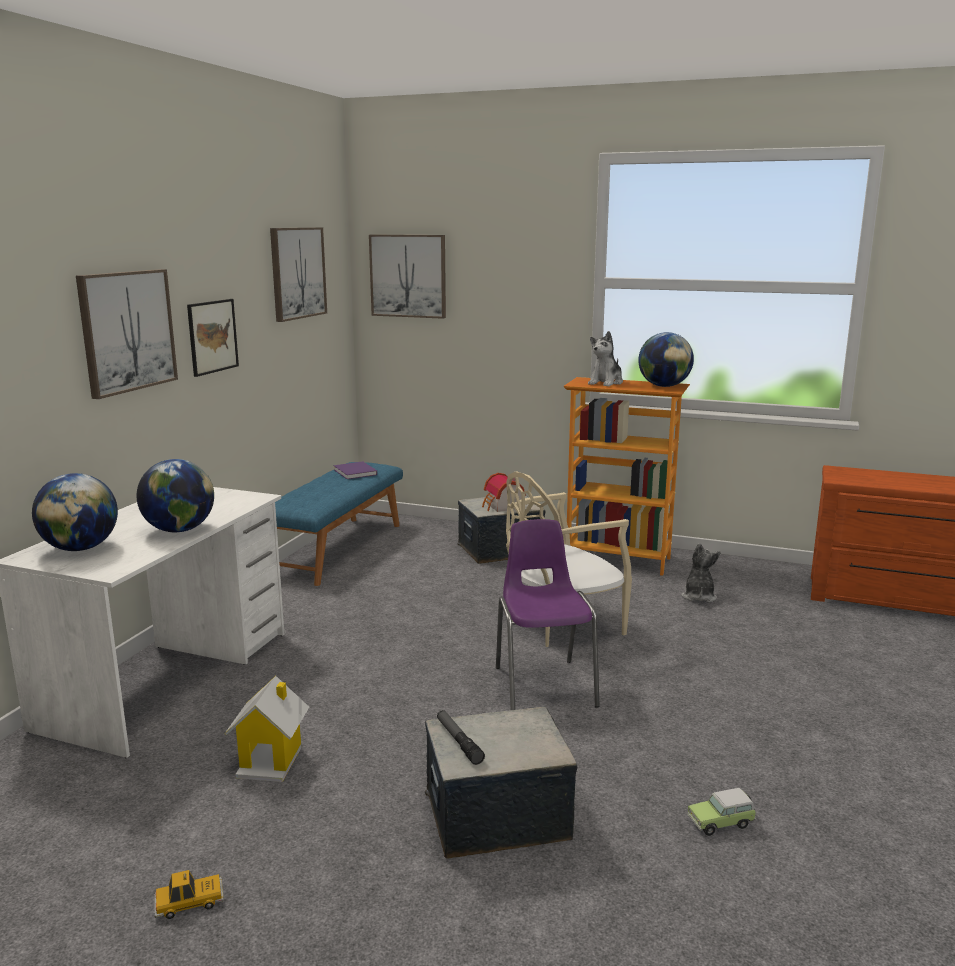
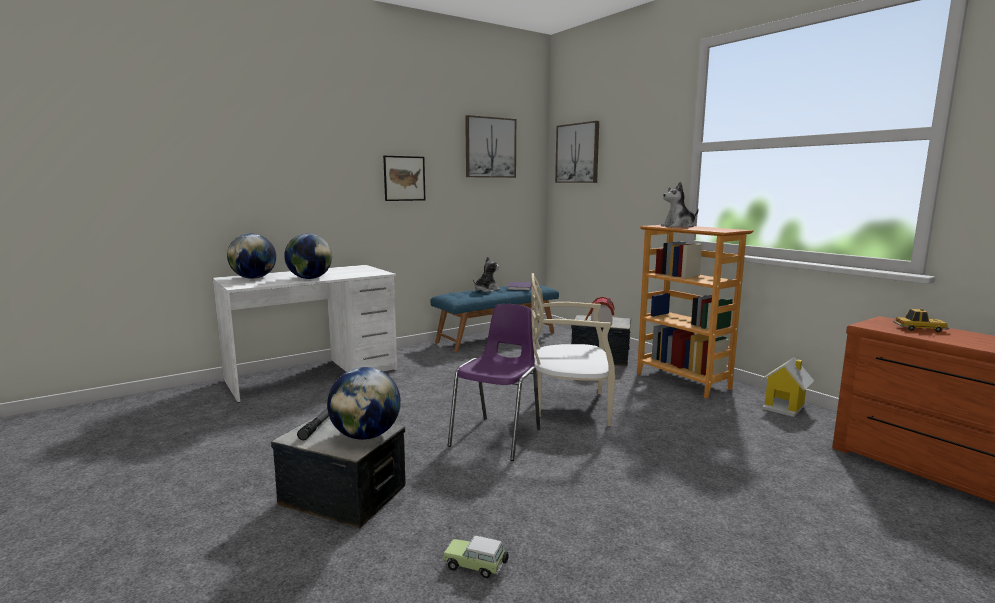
camera: 35 degrees right, 5 degrees down
picture [76,269,178,399] -> none
toy car [154,870,224,919] -> toy car moved to [893,308,949,332]
toy house [225,676,309,782] -> toy house moved to [760,357,814,417]
globe [638,332,694,387] -> globe moved to [327,367,401,440]
plush toy [681,543,721,603] -> plush toy moved to [473,256,500,292]

